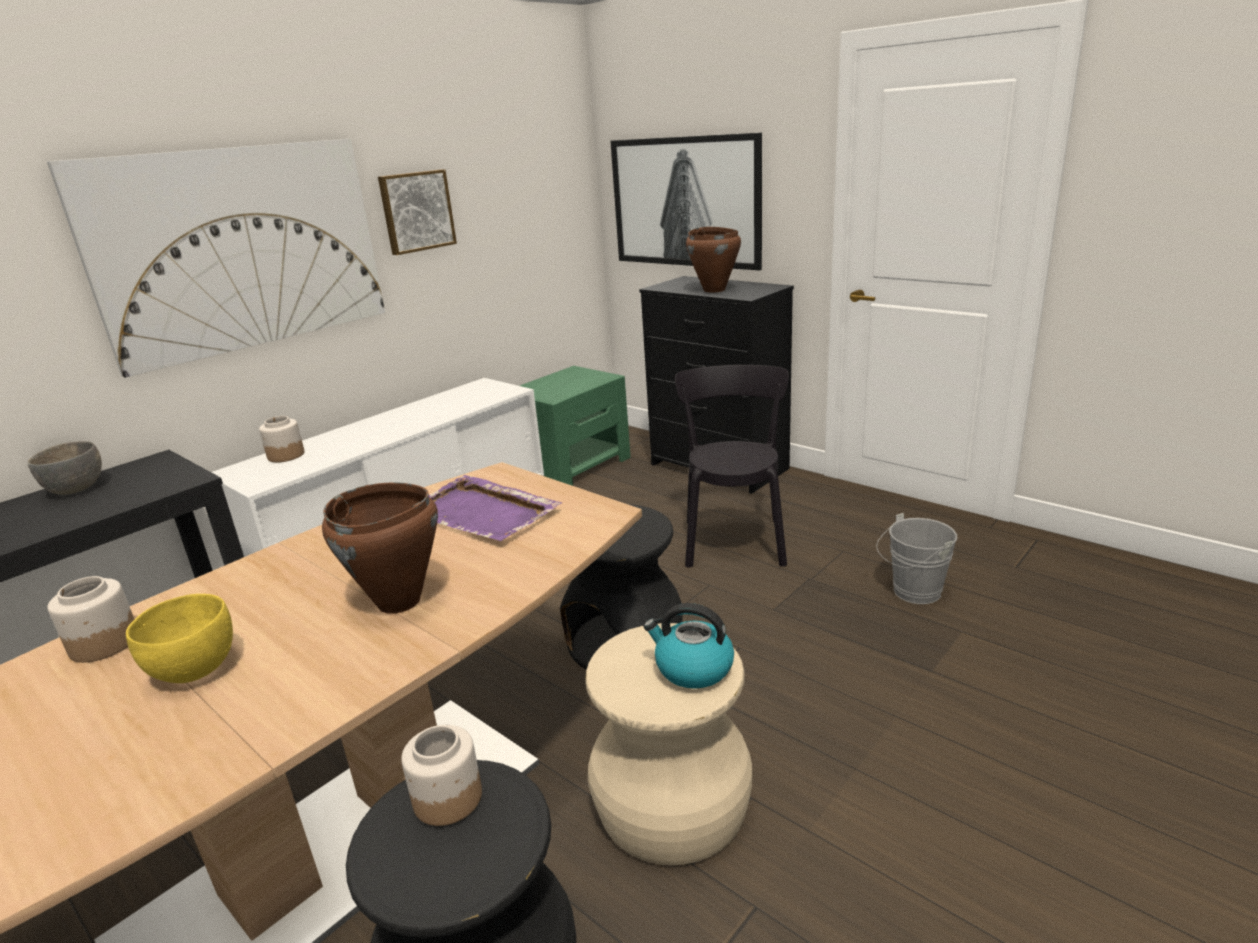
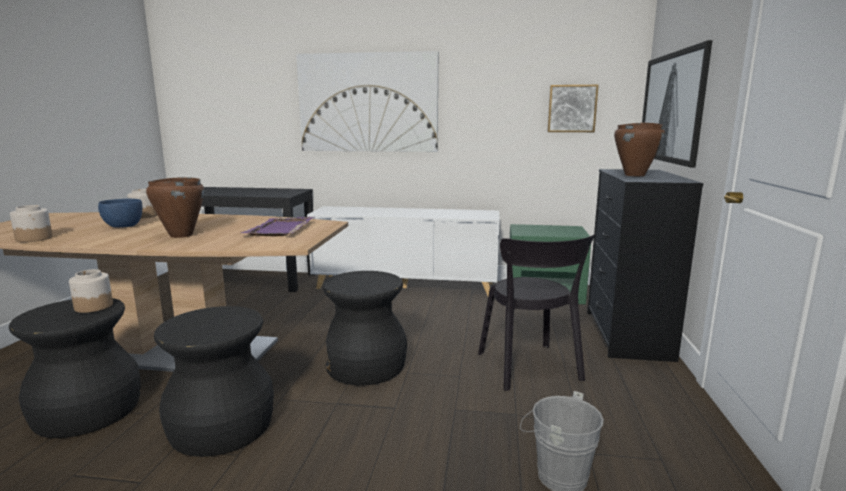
camera: 55 degrees right, 10 degrees down
grey bowl [28,441,102,495] -> none
yellow bowl [126,594,233,683] -> blue bowl [98,199,142,228]
jar [259,416,304,462] -> jar moved to [10,205,53,242]
picture [378,169,457,255] -> picture moved to [547,85,599,132]
beige stool [585,623,752,865] -> black stool [154,306,274,457]
kettle [644,603,734,689] -> none
black chair [675,365,789,567] -> black chair turned 105 degrees clockwise [478,233,596,391]

